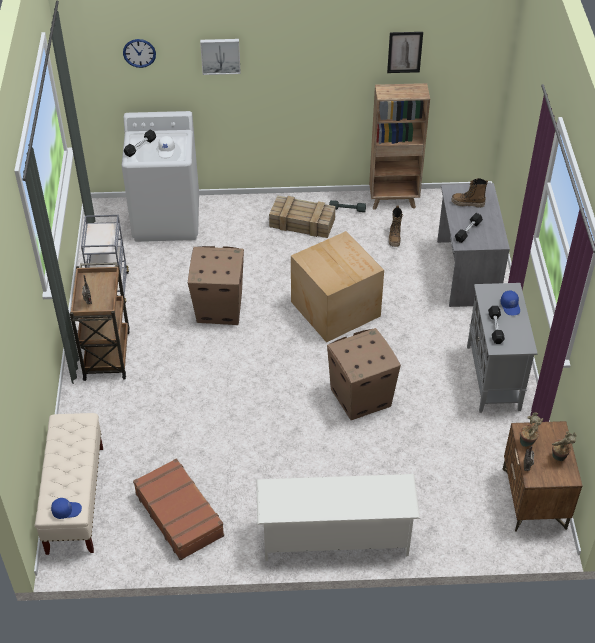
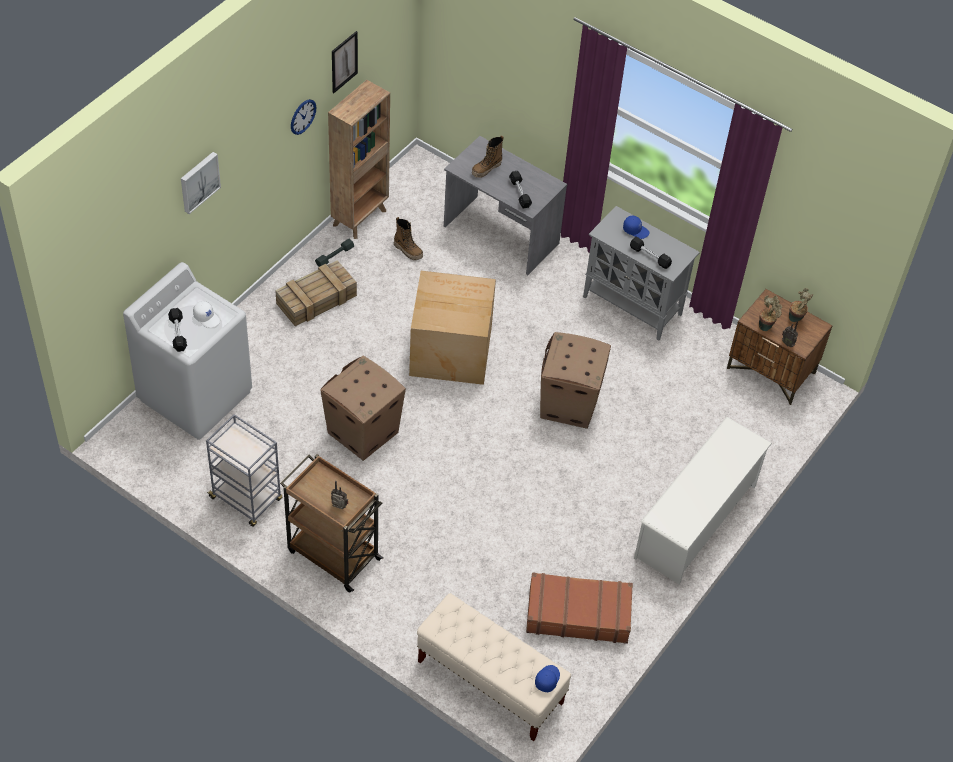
camera: 55 degrees left, 5 degrees up
wall clock [123,39,156,68] -> wall clock moved to [291,99,317,135]

